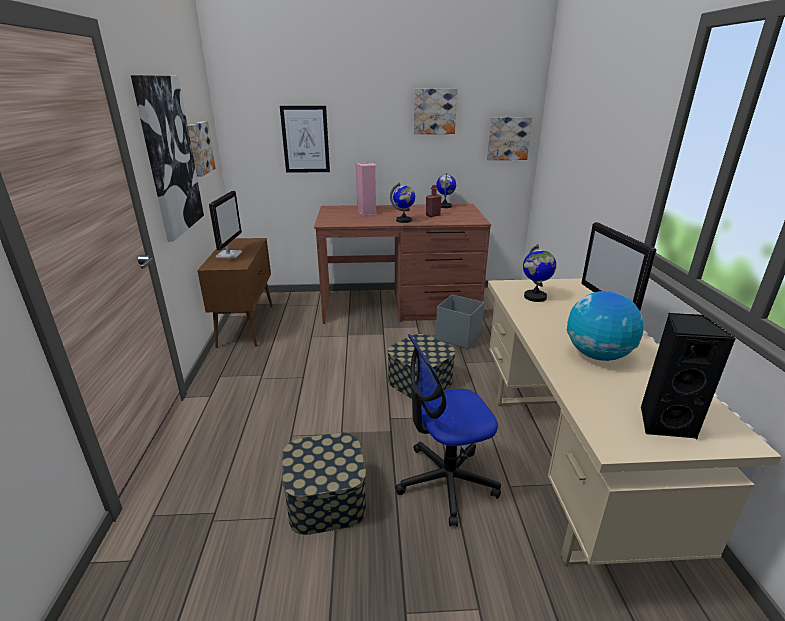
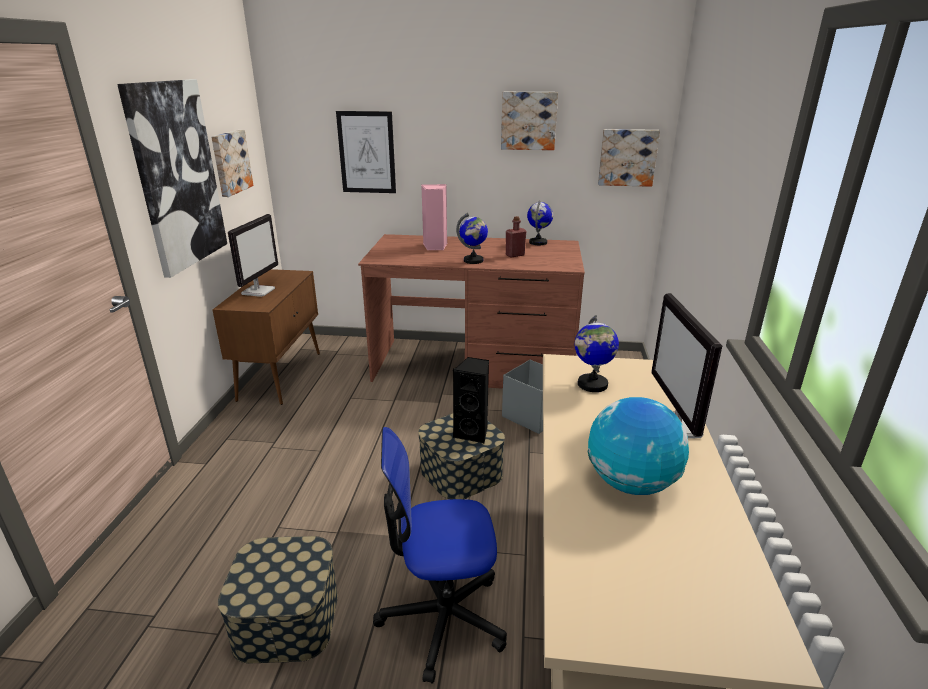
camera: 10 degrees right, 0 degrees up
black speaker [641,313,736,440] -> black speaker moved to [453,357,489,443]

